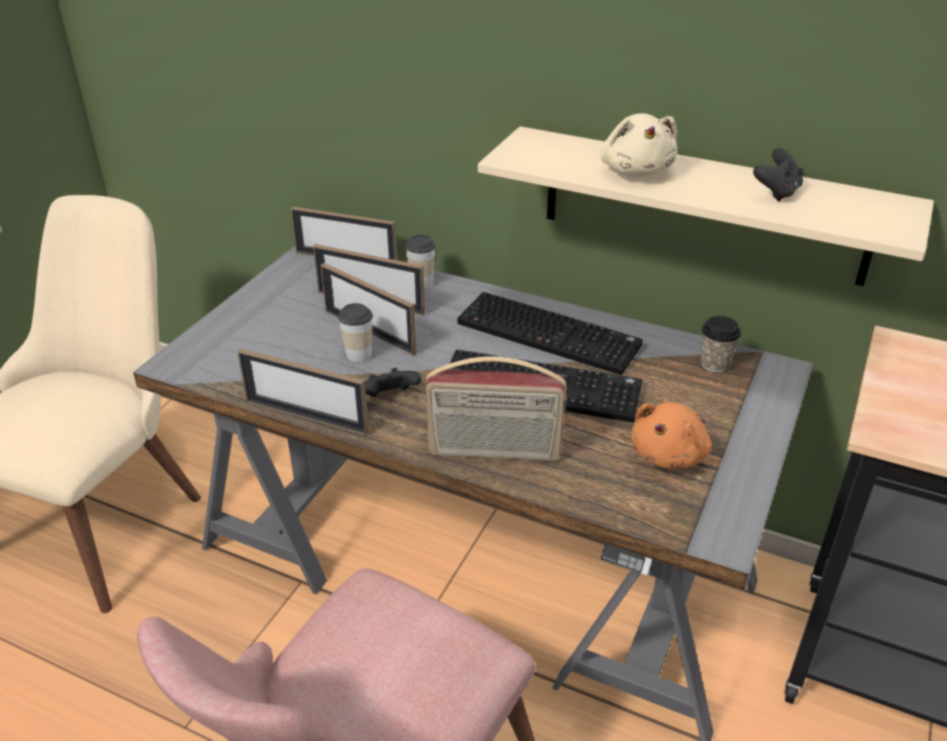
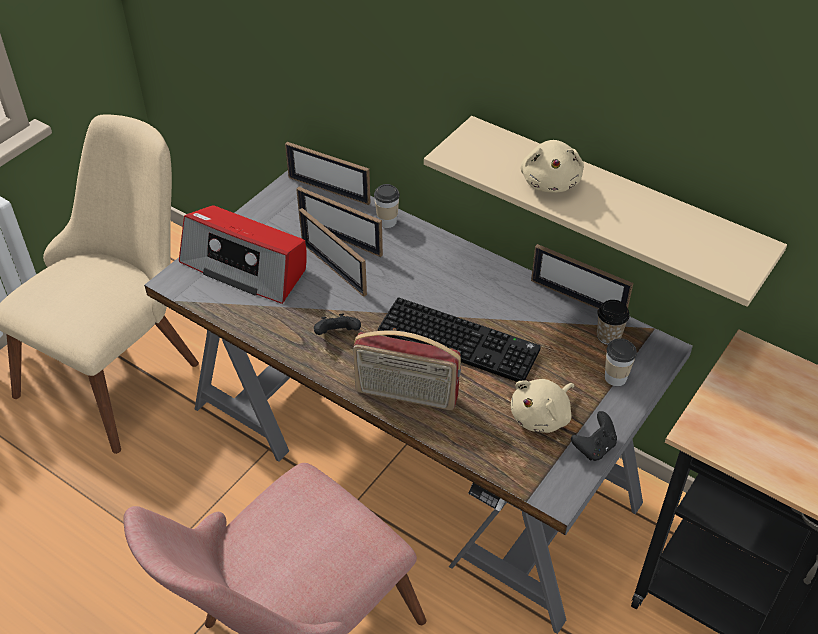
camera: 10 degrees right, 10 degrees up
picture frame [237,348,369,435] -> picture frame moved to [531,244,633,309]
cup [338,303,373,362] -> cup moved to [605,338,637,386]
keyboard [457,292,643,375] -> none
orange plush toy [631,402,712,469] -> beige plush toy [511,379,574,433]
black game controller [753,148,804,202] -> black game controller moved to [571,411,617,461]
none -> radio [179,205,307,304]

